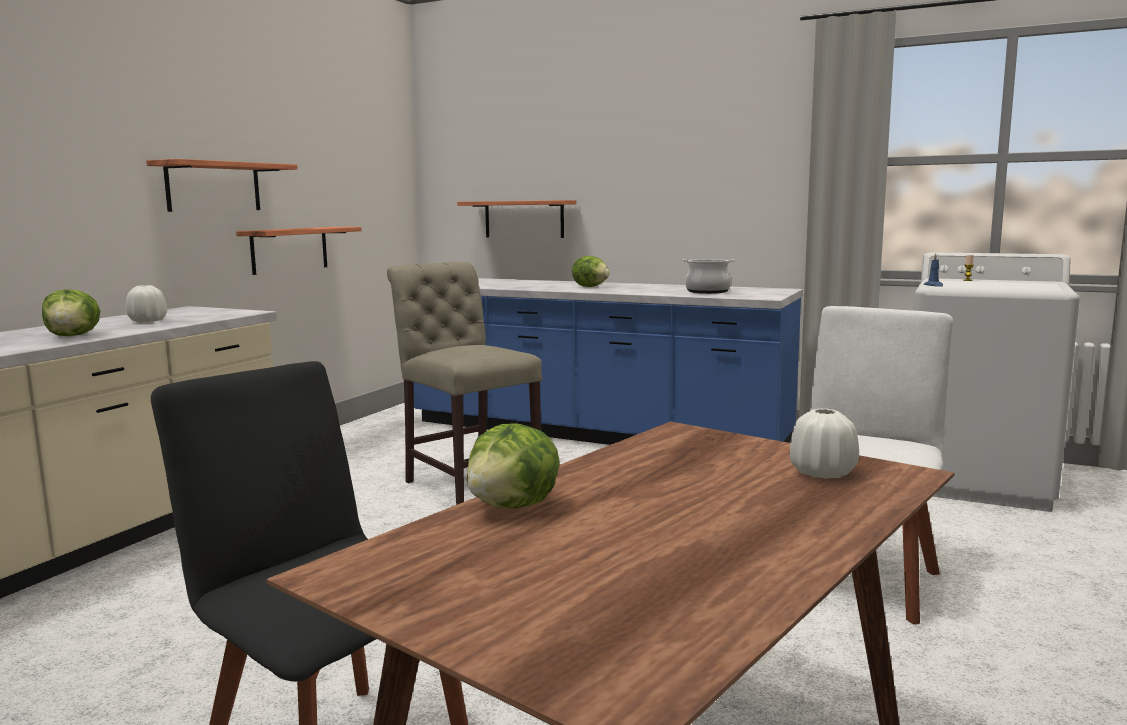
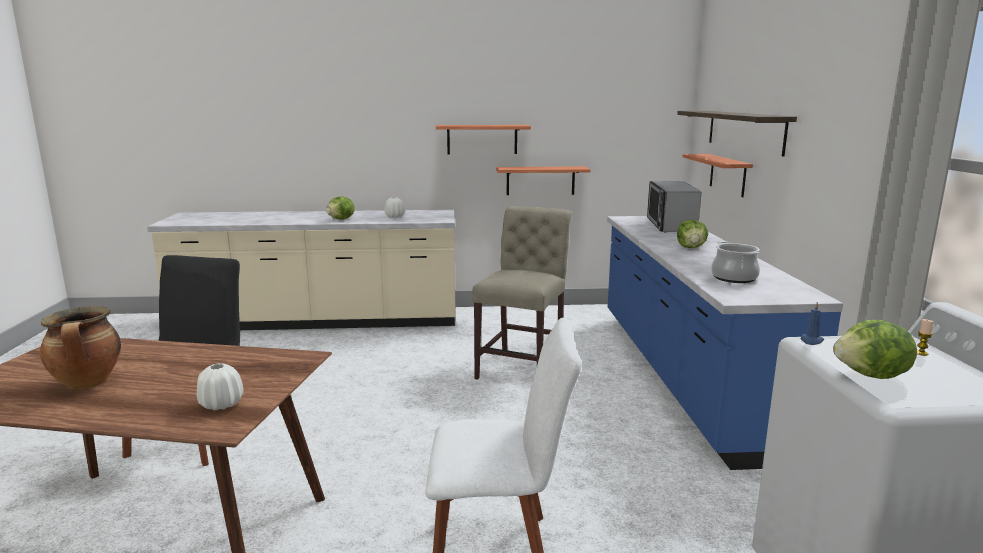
camera: 60 degrees right, 5 degrees up
lettuce [467,423,560,508] -> lettuce moved to [833,320,917,379]
none -> cooking pot [40,306,121,389]
none -> microwave [647,181,702,232]
none -> shelf [677,111,797,157]

